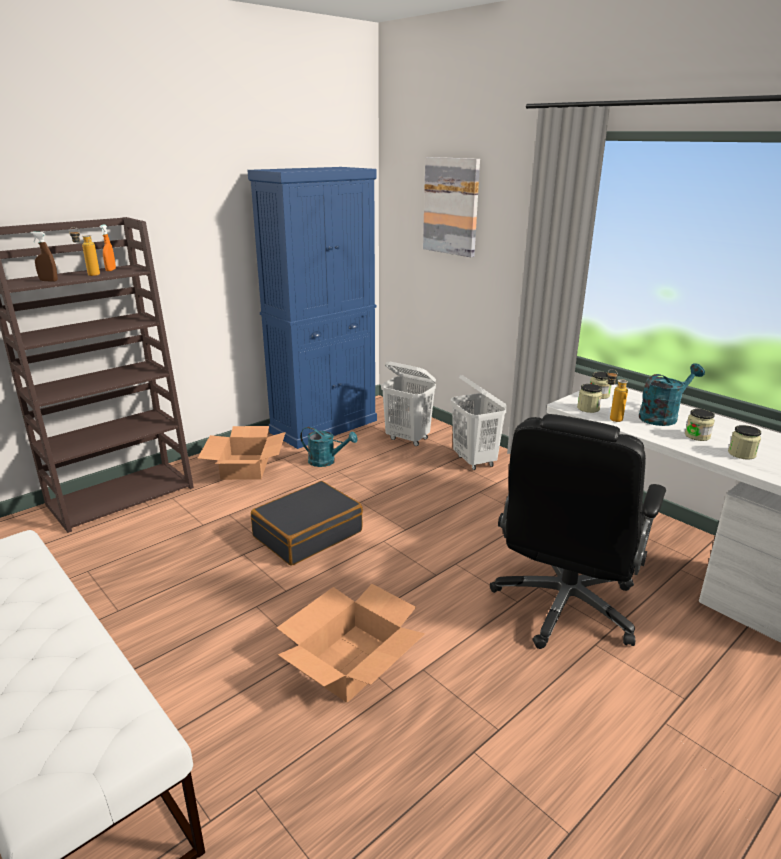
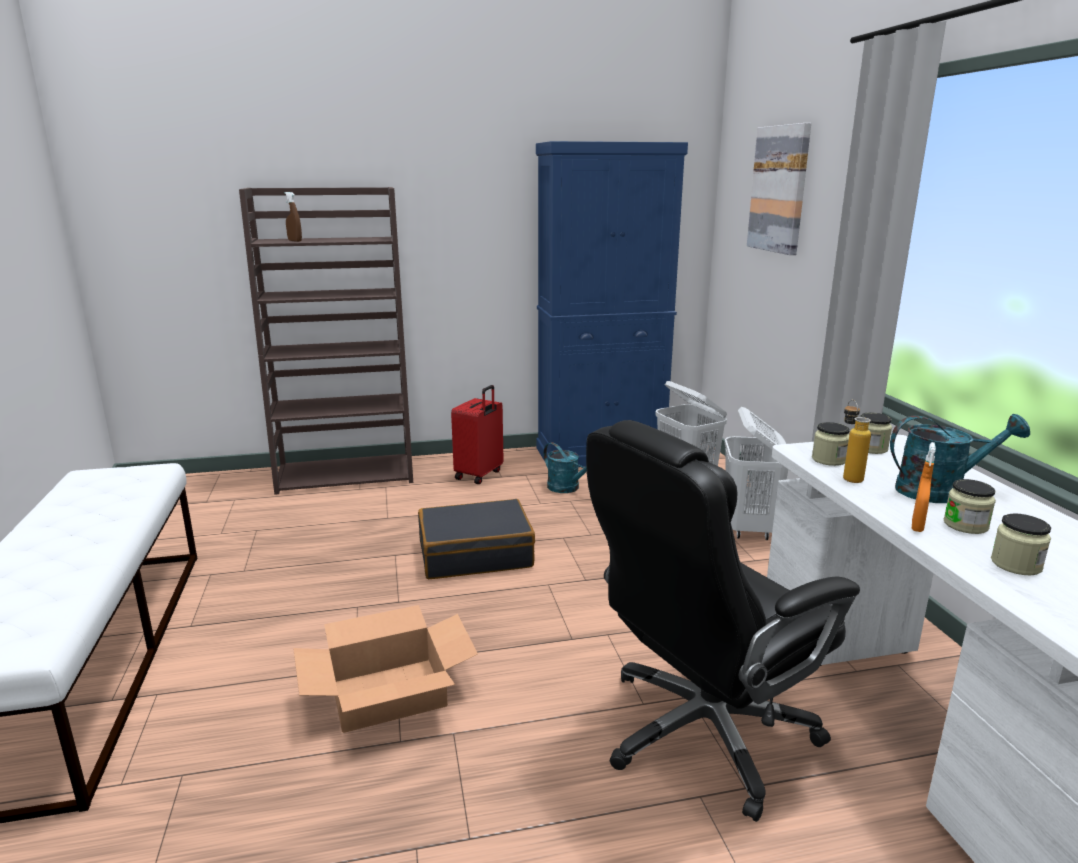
camera: 30 degrees right, 5 degrees down
bottle [69,227,100,276] -> none
orange spray bottle [100,224,116,271] -> orange spray bottle moved to [912,442,936,532]
cardboard box [198,426,286,480] -> red suitcase [451,385,503,484]

